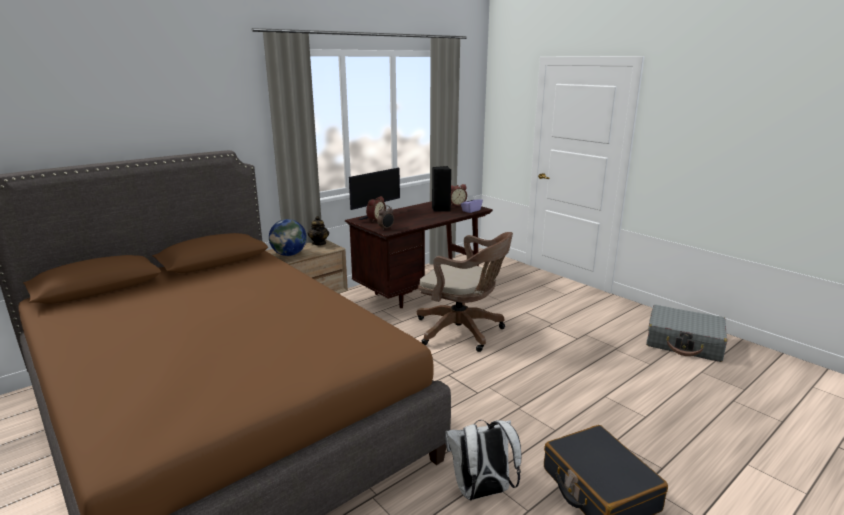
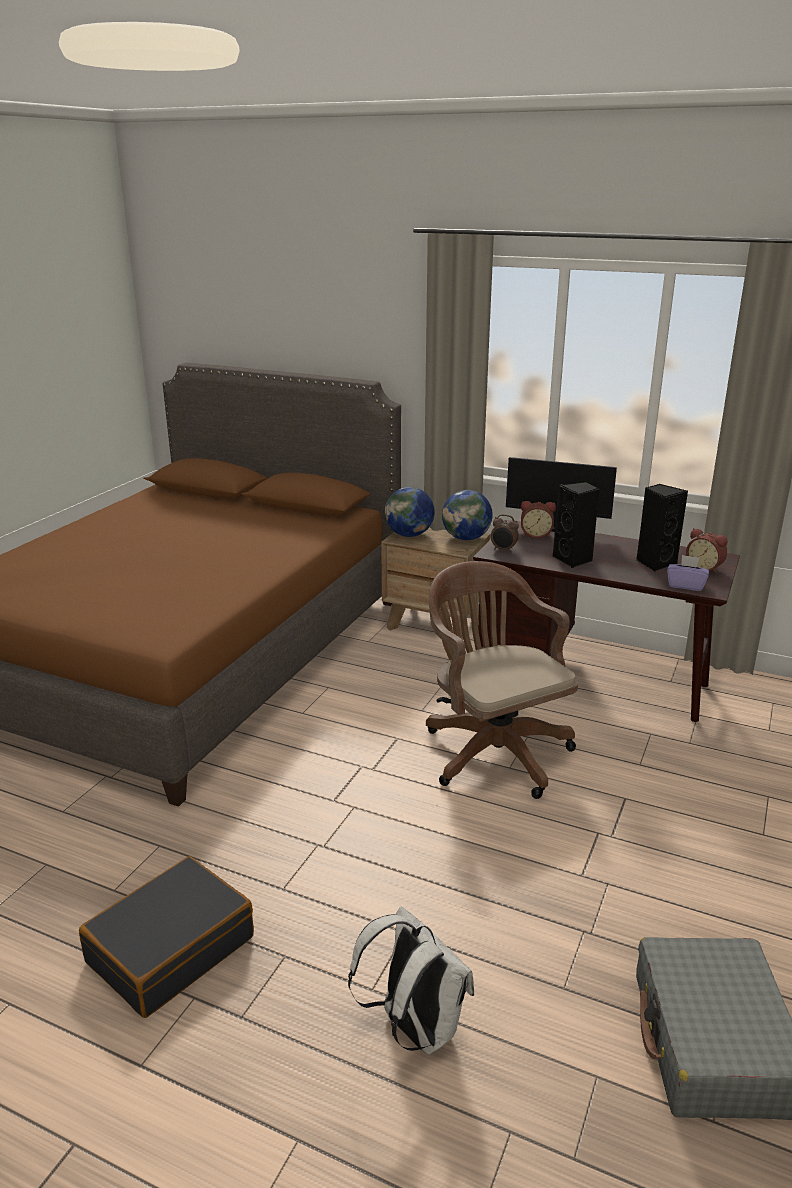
camera: 65 degrees right, 5 degrees up
teapot [307,216,329,245] -> globe [442,490,493,540]
brown office chair [416,232,513,352] -> brown office chair turned 150 degrees clockwise [426,561,578,799]
white backpack [445,420,521,500] -> white backpack moved to [348,907,474,1054]
none -> black speaker [553,482,600,568]

